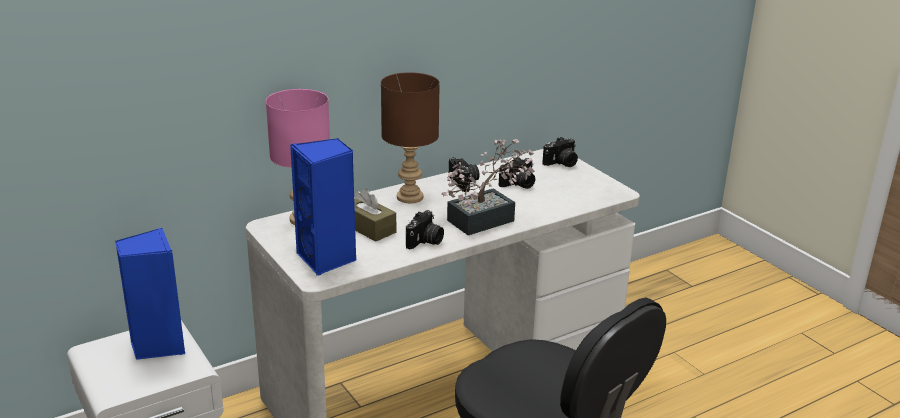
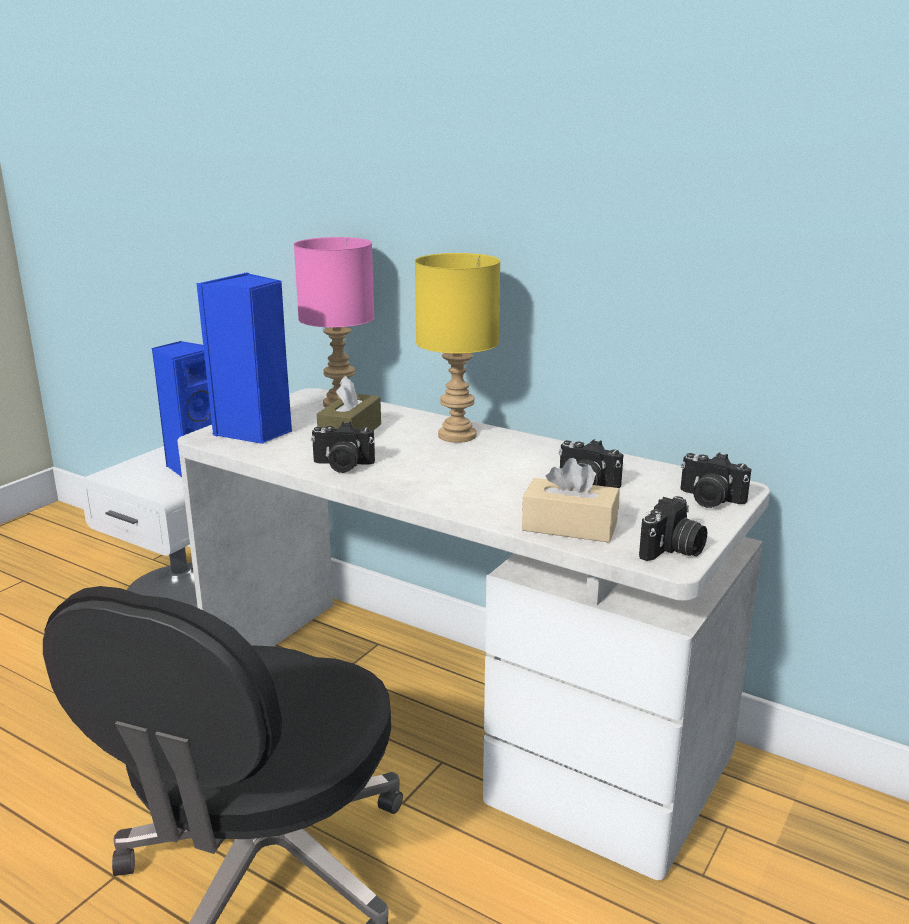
camera: 65 degrees right, 5 degrees down
brown table lamp [381,72,440,203] -> yellow table lamp [415,253,500,443]
potted plant [442,139,535,235] -> none
camera [449,157,480,192] -> camera moved to [639,496,707,561]
none -> beige tissue box [522,458,620,543]

